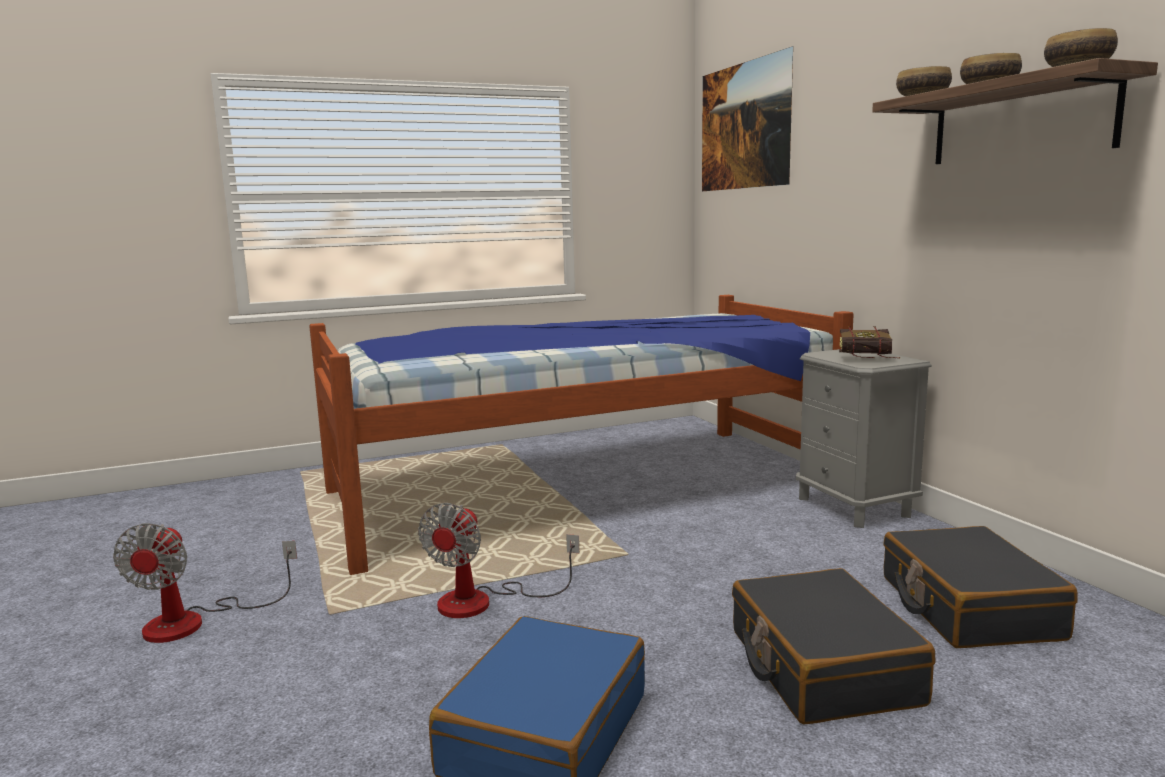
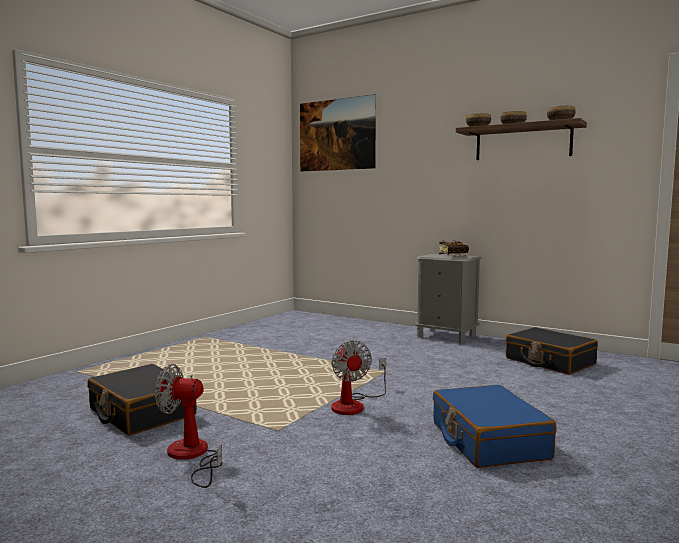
camera: 35 degrees left, 5 degrees down
fan [113,523,297,643] -> fan turned 135 degrees clockwise [155,364,222,488]
bed [309,295,854,575] -> none
black suitcase [732,568,935,724] -> black suitcase moved to [87,364,197,436]

